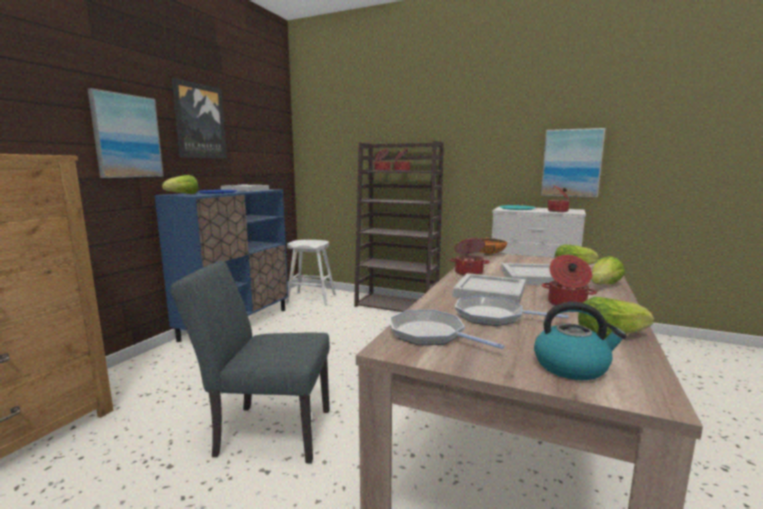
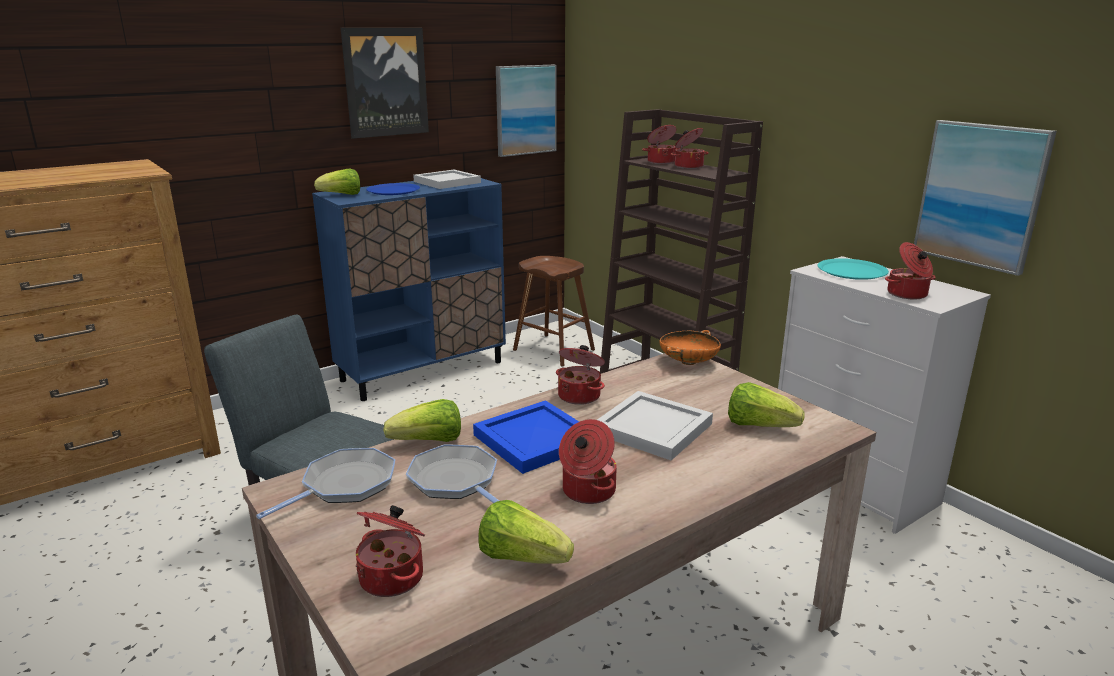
camera: 30 degrees right, 10 degrees up
picture [88,88,164,178] -> picture moved to [496,65,557,157]
white stool [286,240,336,305] -> brown stool [513,256,595,366]
frying pan [390,310,505,349] -> frying pan turned 60 degrees clockwise [256,448,395,519]
white tray [453,273,526,304] -> blue tray [473,400,579,474]
kettle [534,302,627,380] -> cooking pot [356,505,425,597]
lettuce [591,256,625,285] -> lettuce moved to [383,399,461,442]

